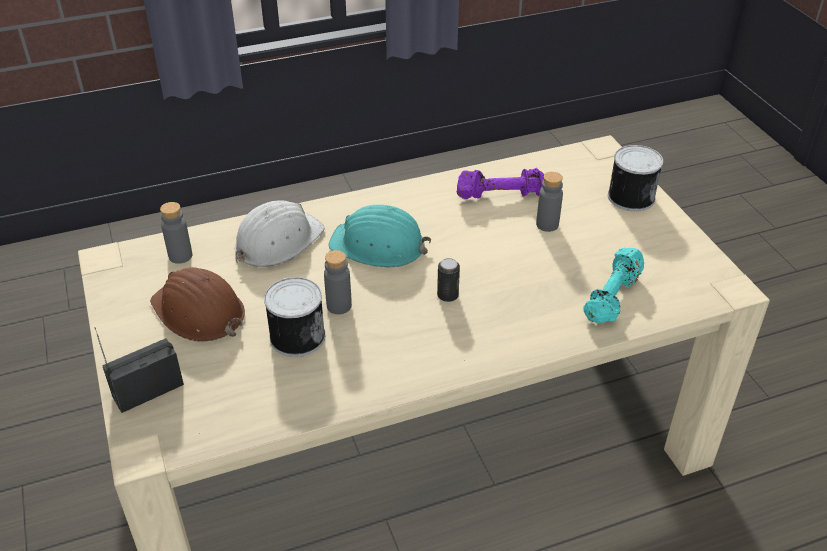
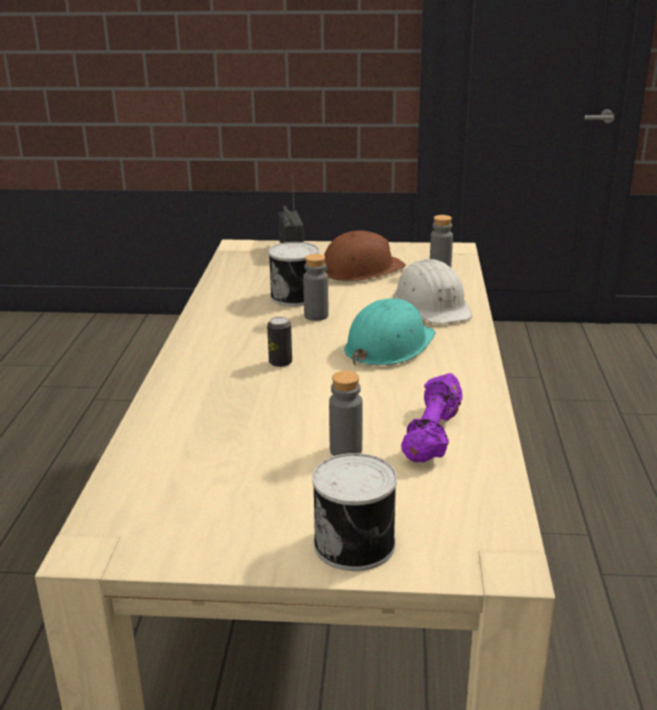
camera: 115 degrees right, 15 degrees down
turquoise dumbbell [583,248,644,323] -> none

